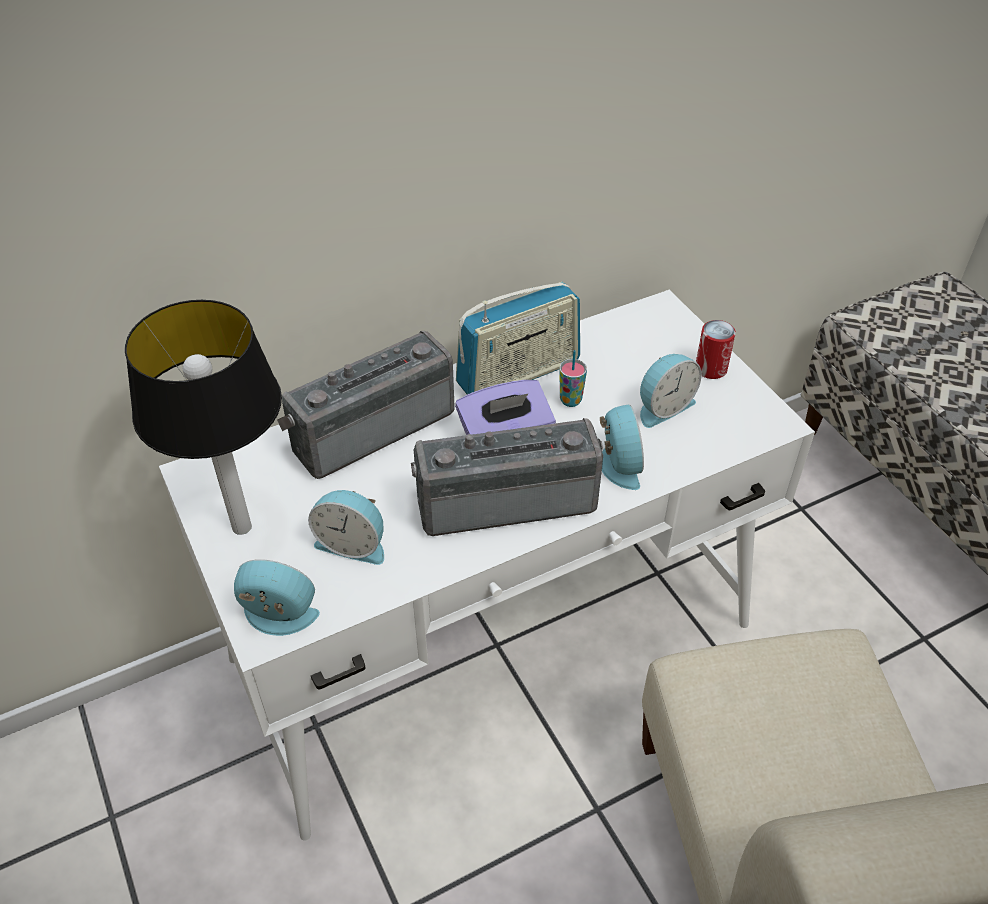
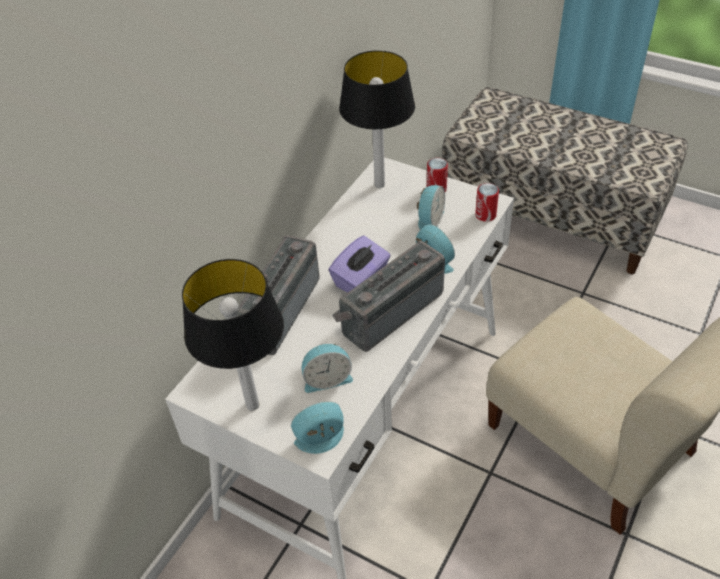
camera: 30 degrees left, 0 degrees up
radio [456,282,580,394] -> none
cup [559,350,587,407] -> none
none -> table lamp [339,50,415,188]
none -> can [475,183,499,222]

